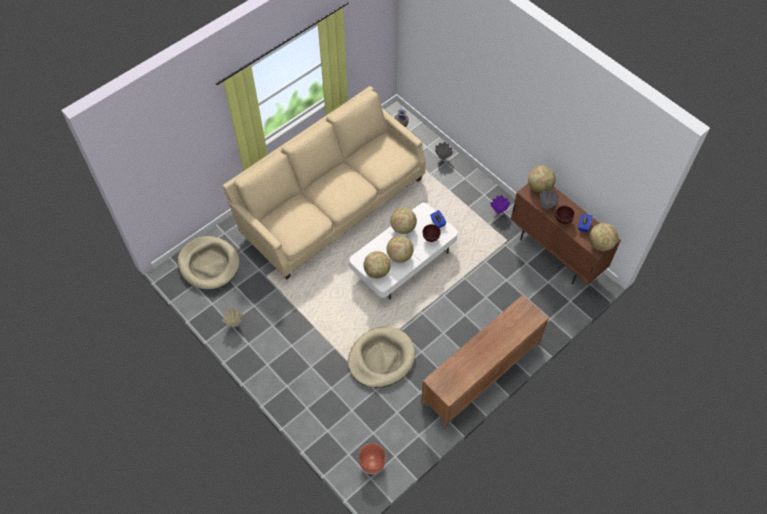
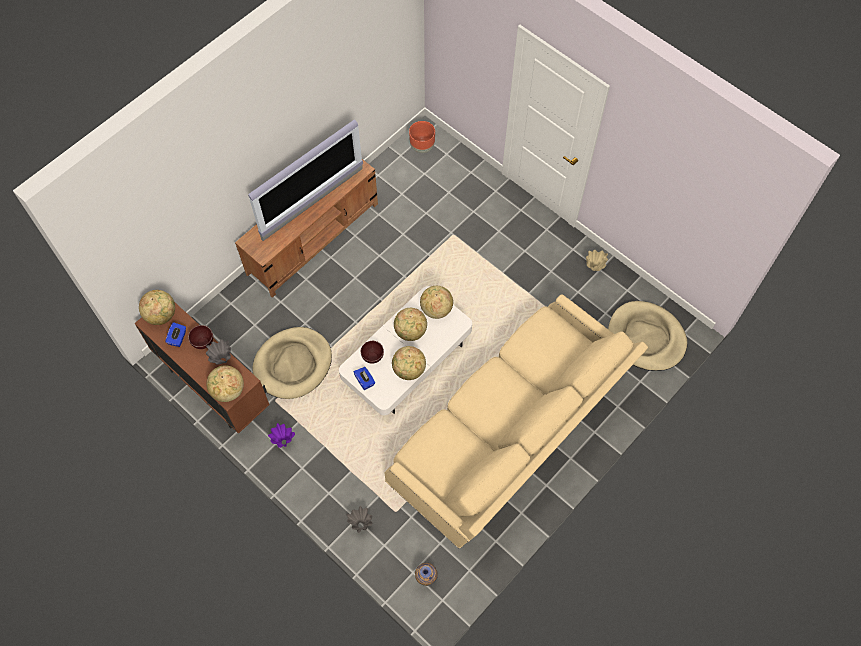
camera: 175 degrees right, 5 degrees up
beige dog bed [348,326,415,388] -> beige dog bed moved to [252,327,332,399]
none -> television [248,119,363,241]

